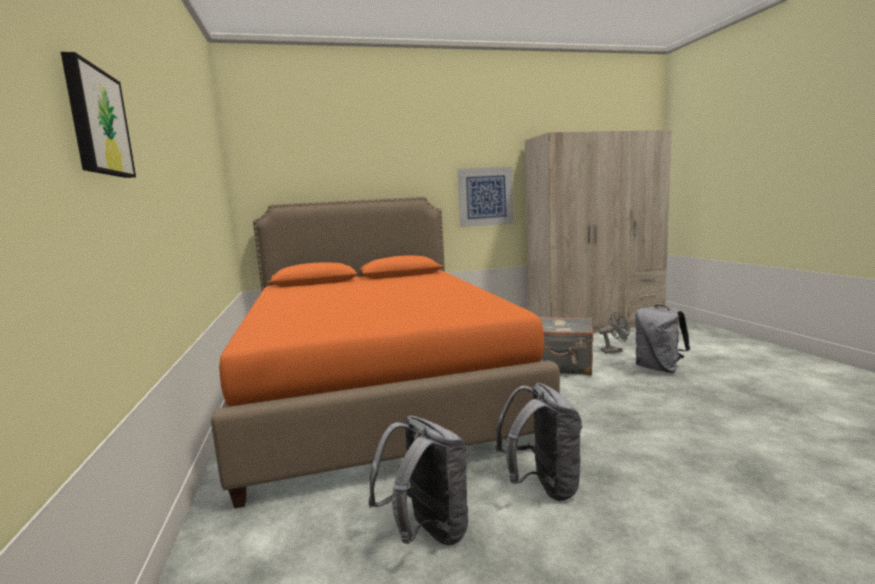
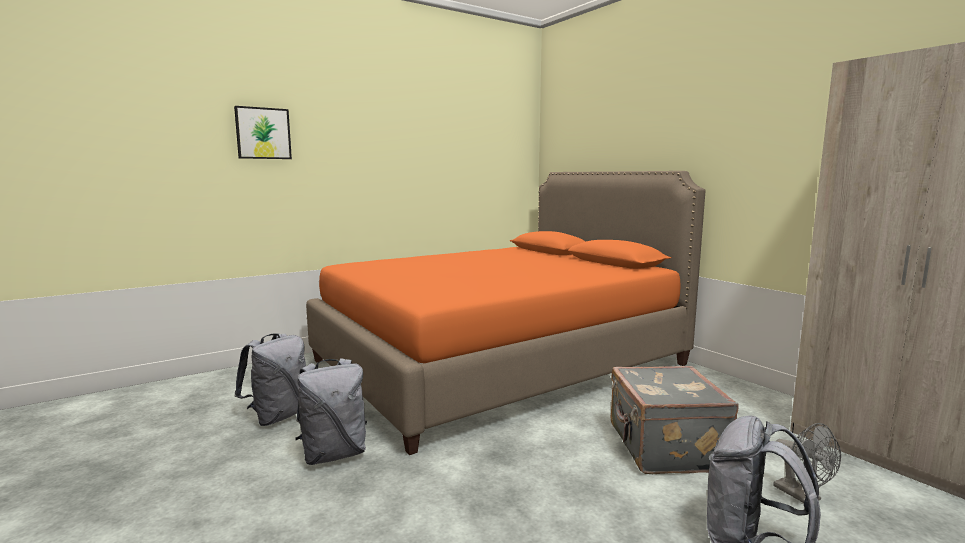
camera: 70 degrees right, 0 degrees up
picture [457,167,514,227] -> none

